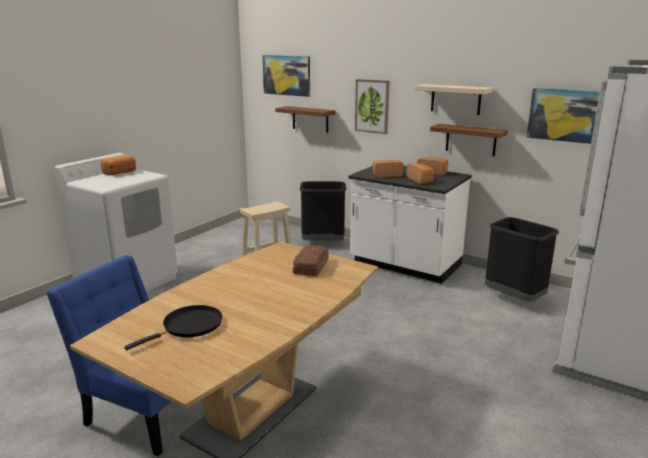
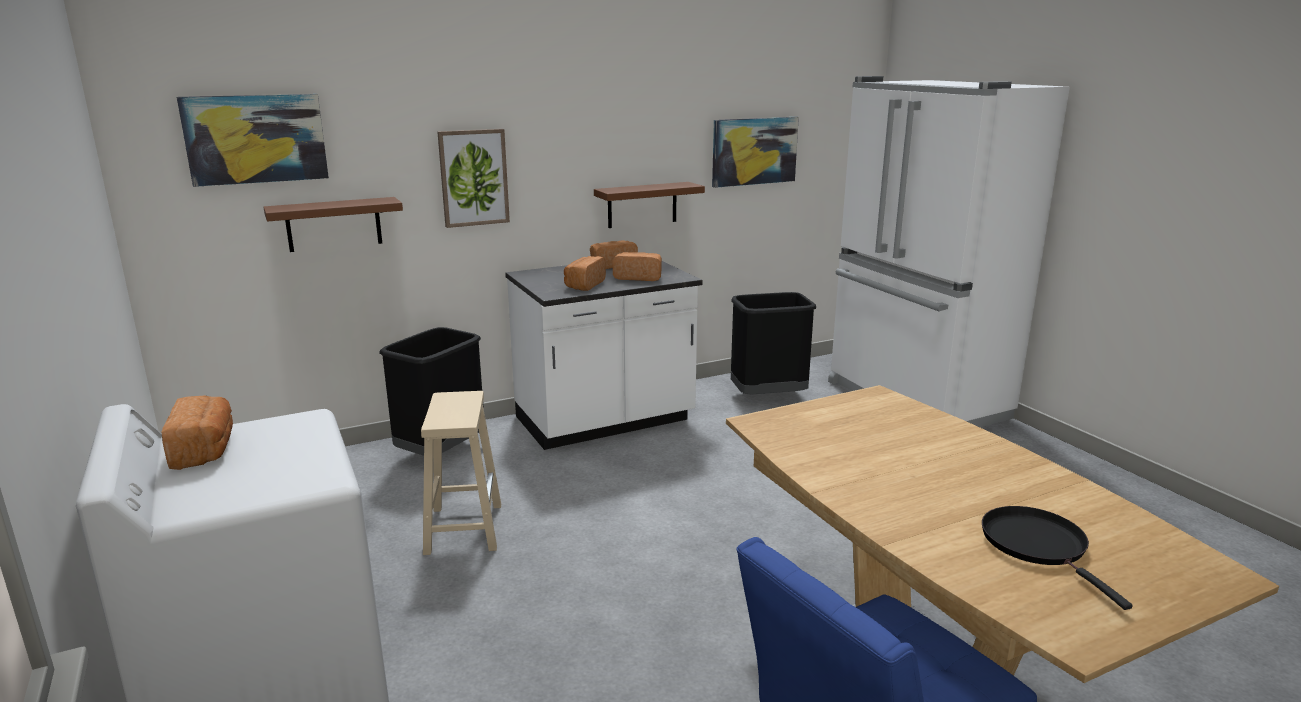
camera: 60 degrees left, 0 degrees up
bread [293,245,329,276] -> none
beige shelf [415,84,492,115] -> none

